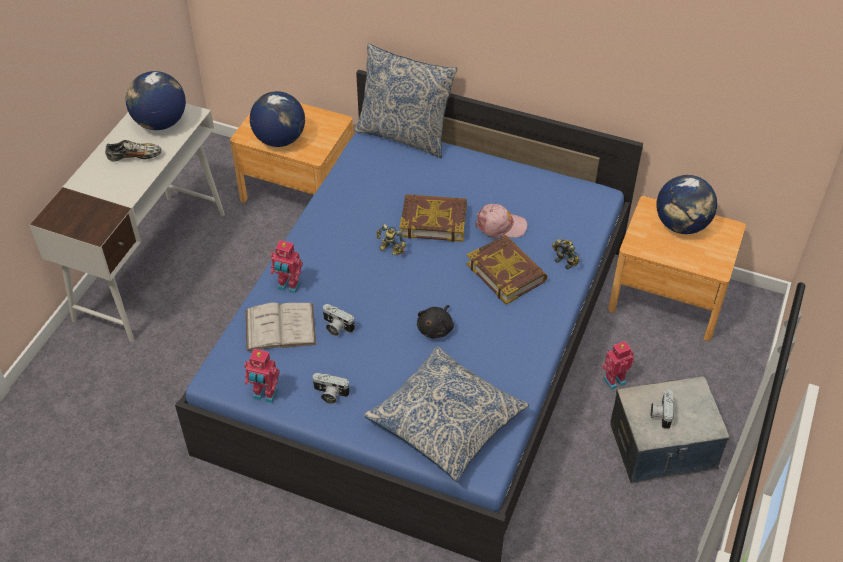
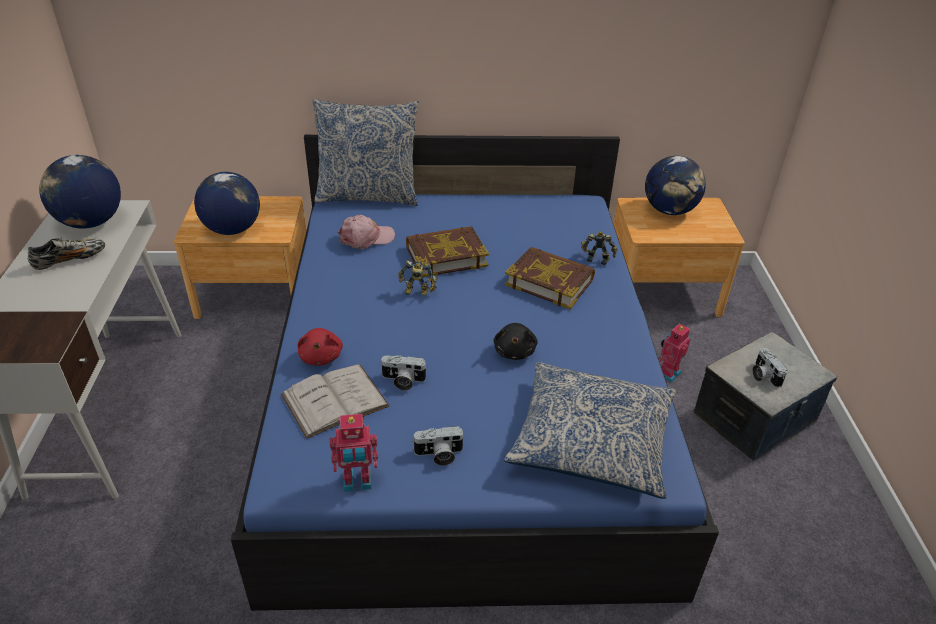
camera: 25 degrees left, 10 degrees down
toy robot [270,240,303,294] -> red plush toy [298,328,343,366]
pink cap [475,204,527,238] -> pink cap moved to [338,215,395,249]

